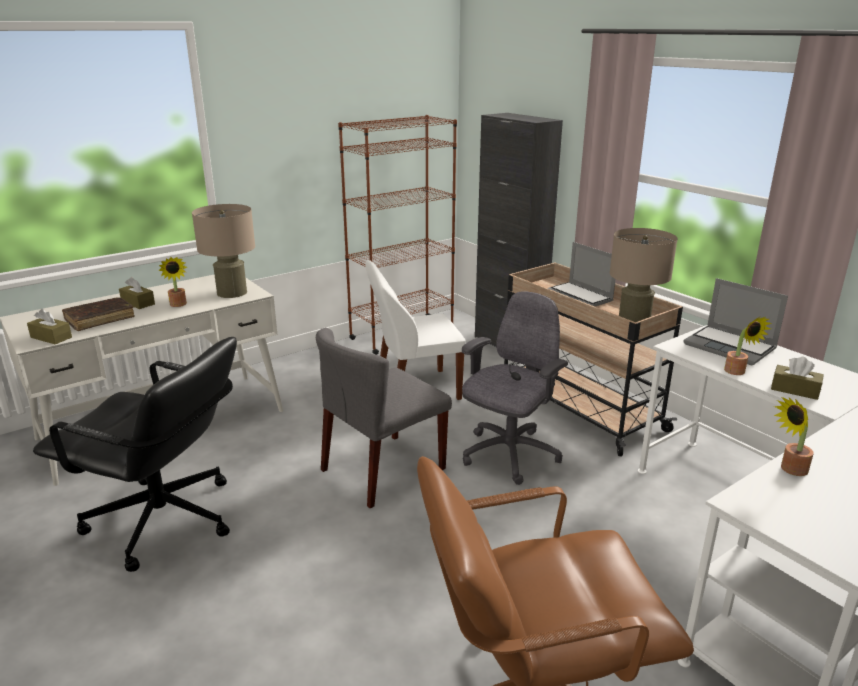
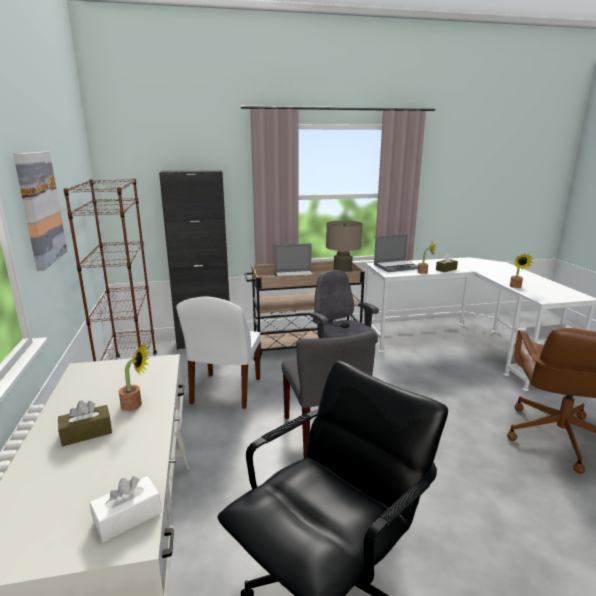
camera: 65 degrees left, 5 degrees down
brown tissue box [27,309,72,344] -> white tissue box [90,476,162,542]
brown book [62,297,135,331] -> none
beige table lamp [192,204,255,298] -> none
none -> picture [13,151,67,271]

